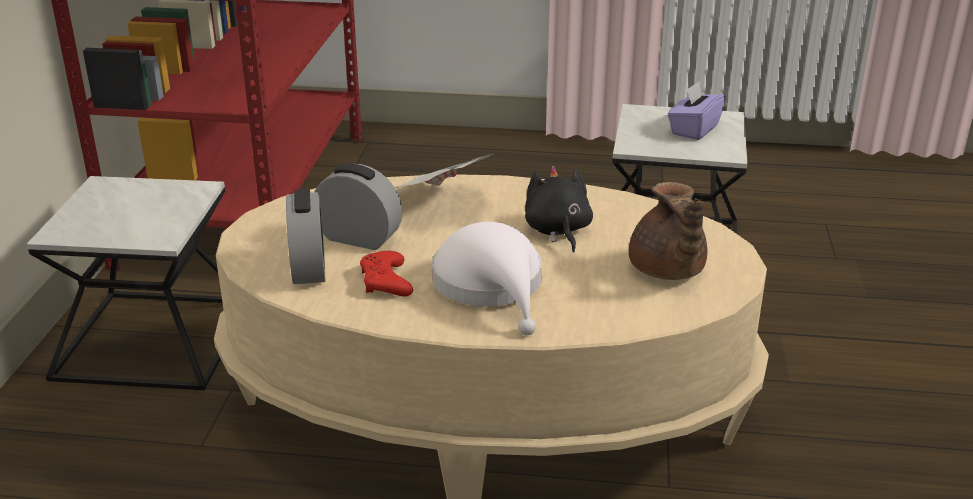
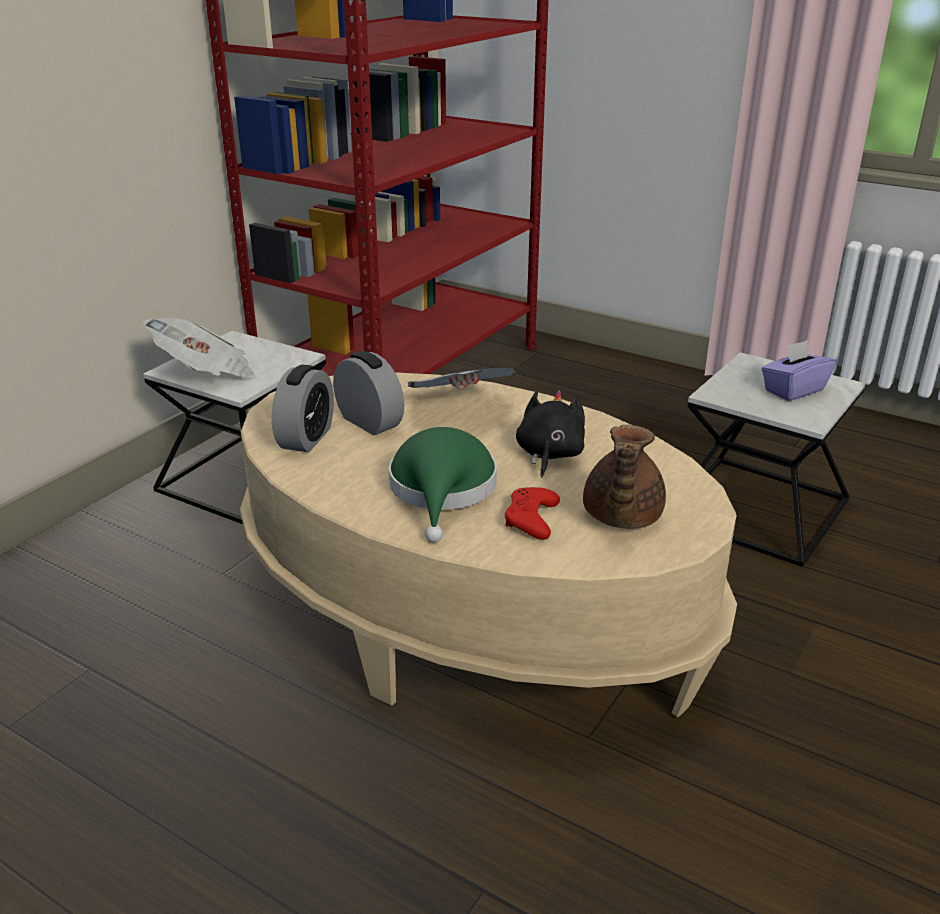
camera: 25 degrees right, 0 degrees up
red game controller [360,251,413,296] -> red game controller moved to [505,487,560,540]
white hat [432,222,542,335] -> green hat [389,427,497,543]
none -> newspaper [143,317,256,378]

